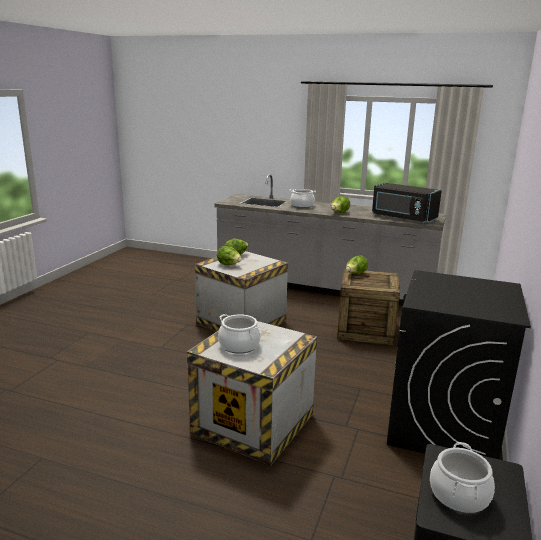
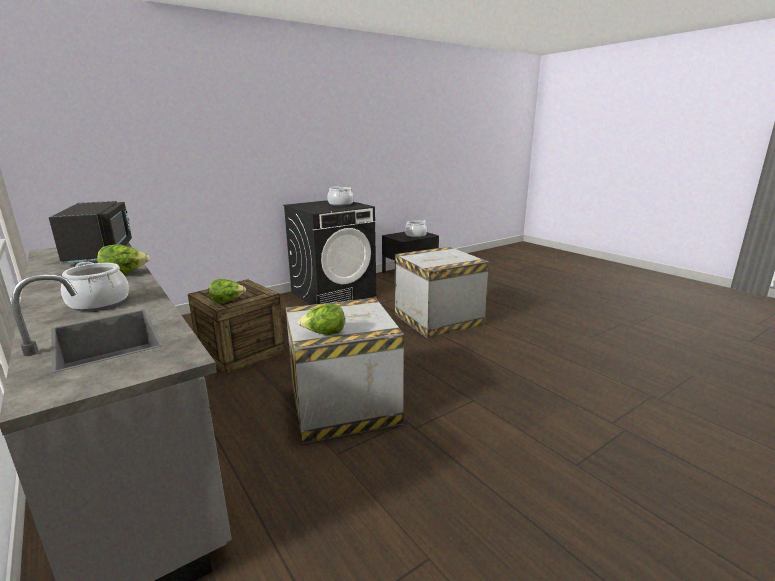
camera: 145 degrees left, 0 degrees up
lettuce [217,246,242,265] -> none
cooking pot [218,314,261,354] -> cooking pot moved to [327,186,353,206]

